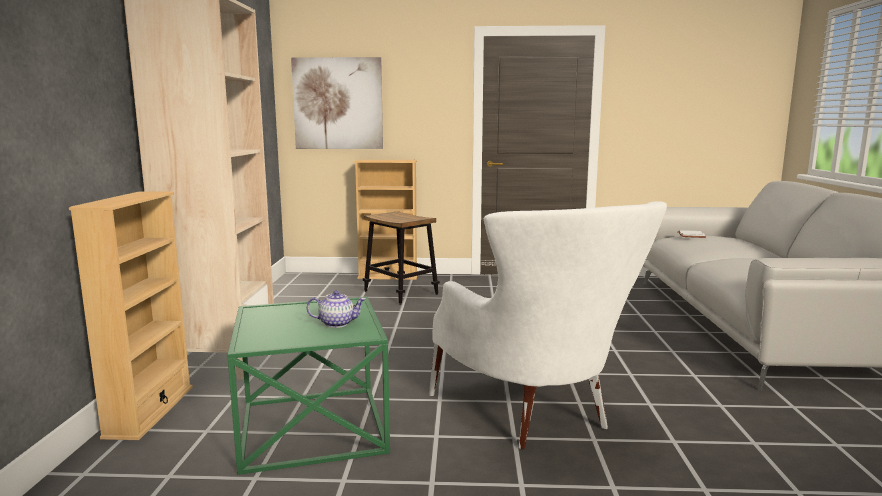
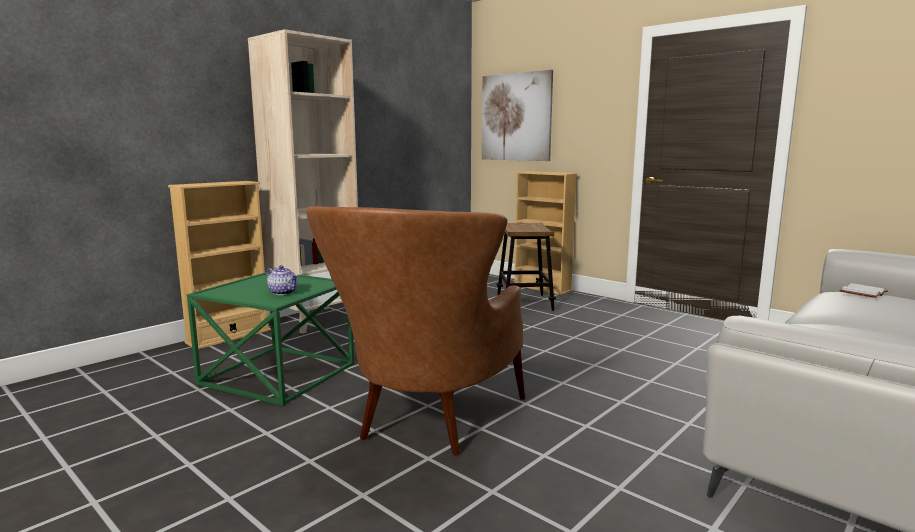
camera: 40 degrees right, 0 degrees up
white armchair [429,201,667,449] -> brown armchair [306,206,525,456]

